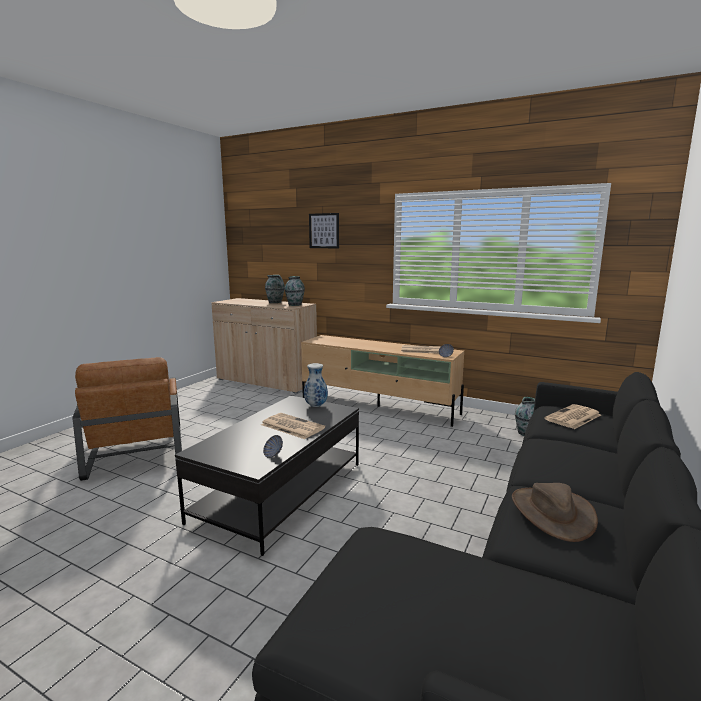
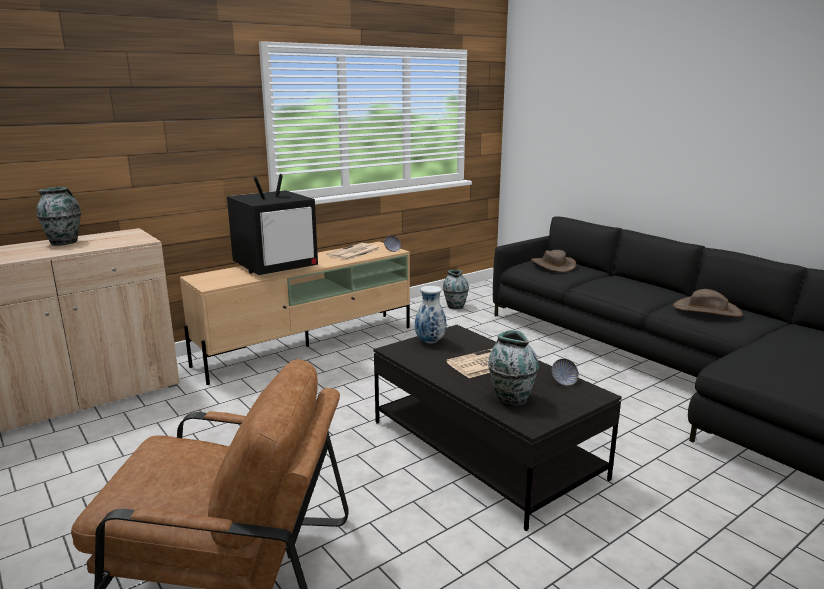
camera: 65 degrees left, 5 degrees up
vase [285,276,305,306] -> vase moved to [488,330,539,406]
picture [309,213,339,248] -> none
newspaper [544,404,601,429] -> brown hat [531,250,576,272]
none -> television [227,174,318,275]

